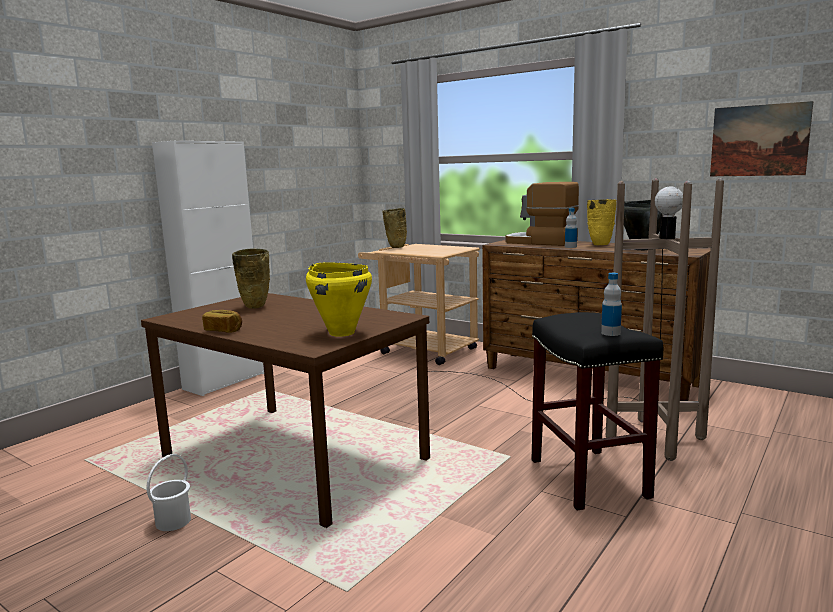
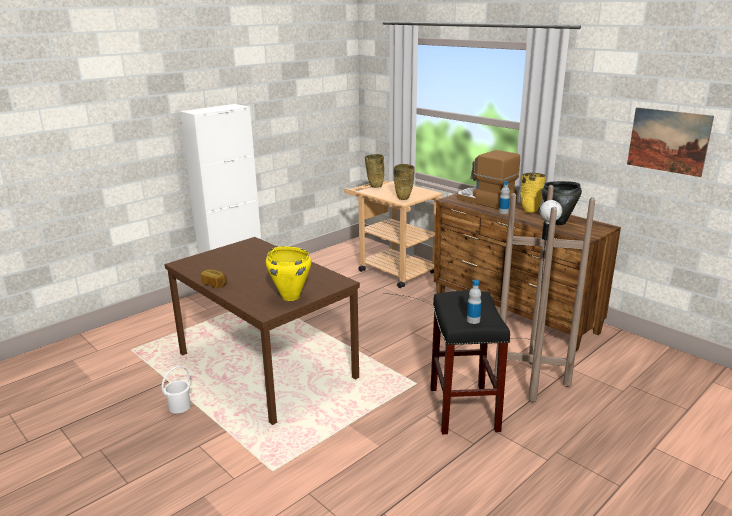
camera: 10 degrees right, 10 degrees up
beige vase [232,248,270,309] -> beige vase moved to [394,164,415,200]

